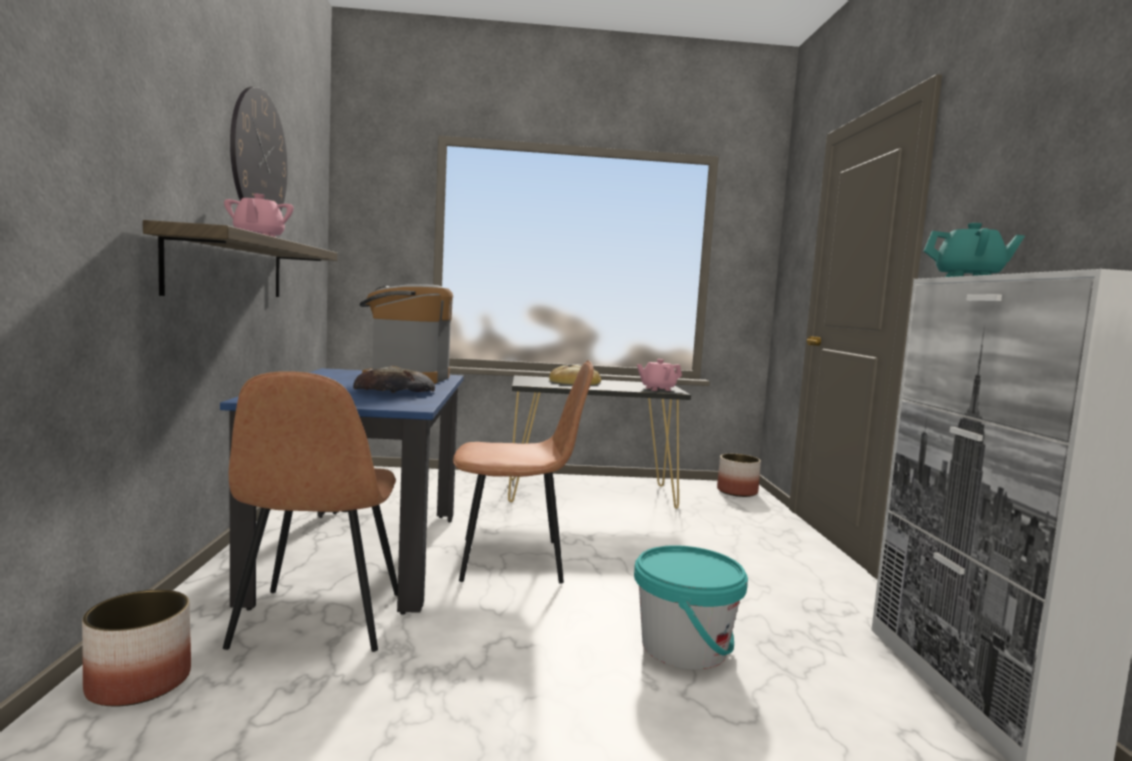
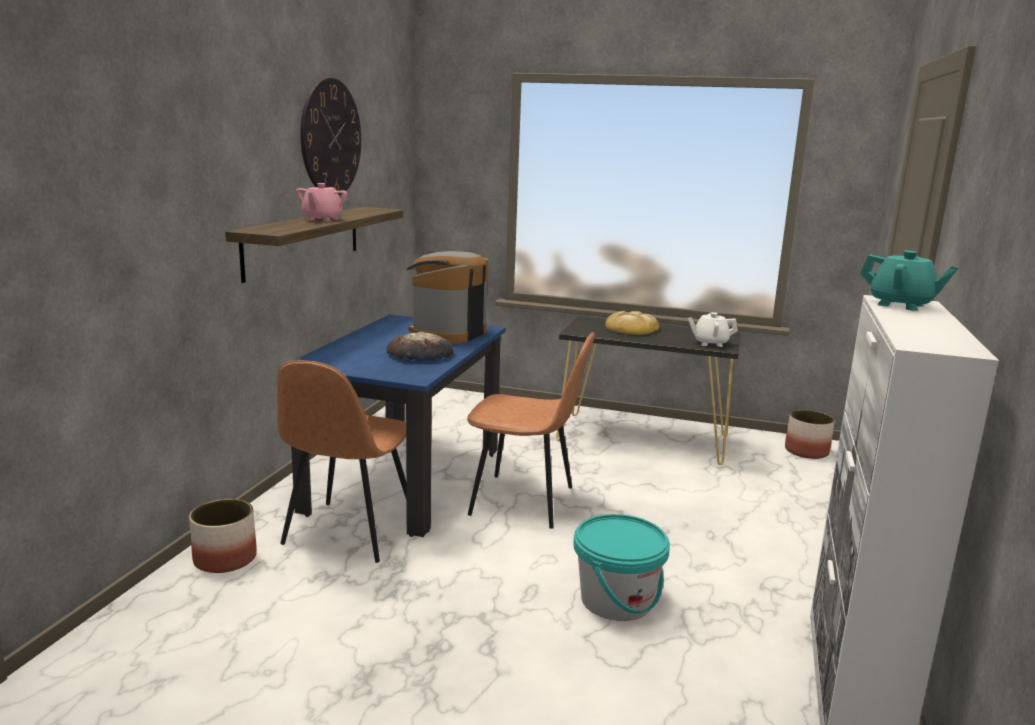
camera: 20 degrees right, 10 degrees up
pink teapot [637,359,682,391] -> white teapot [688,312,738,347]

